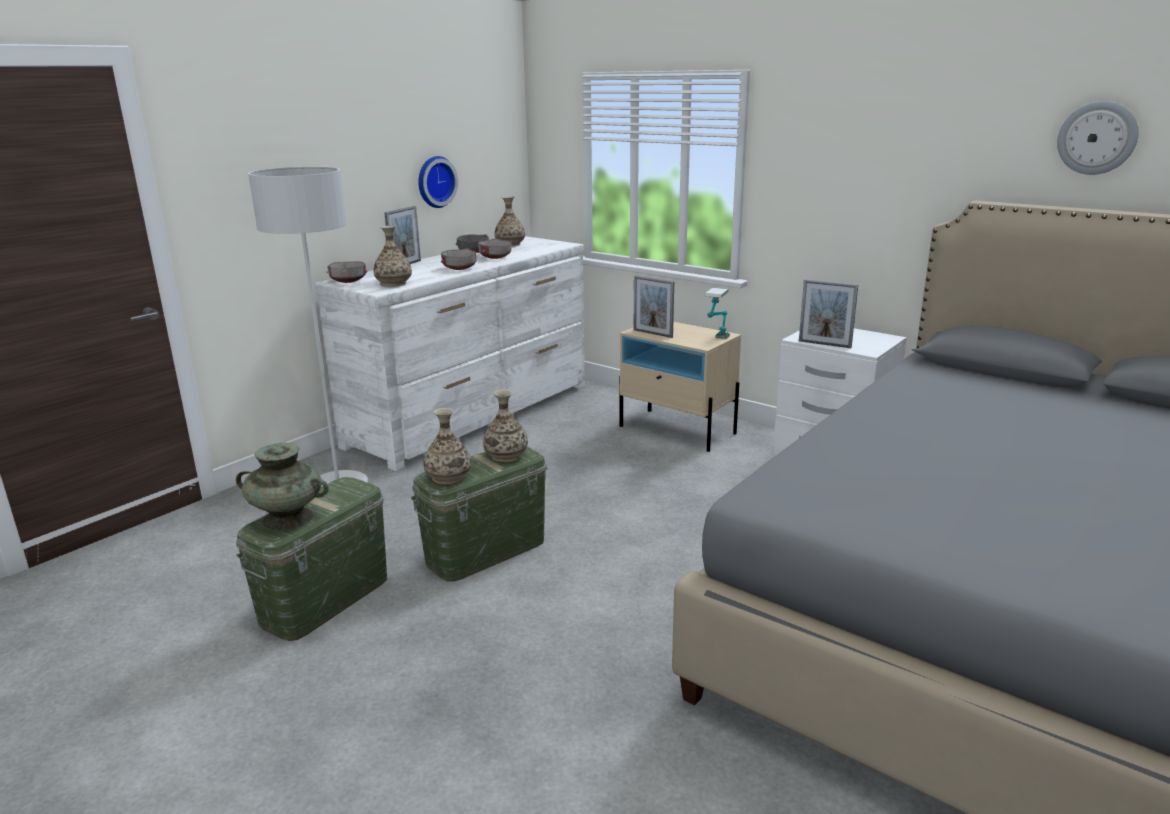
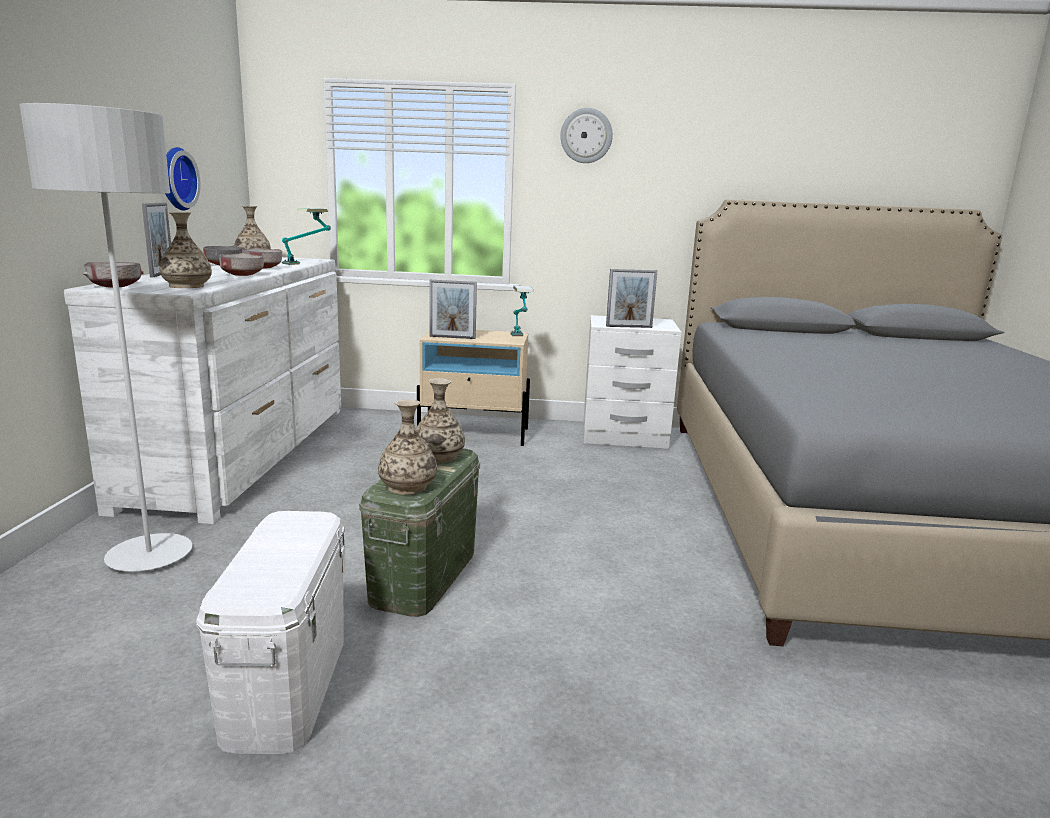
camera: 35 degrees left, 5 degrees down
turquoise vase [236,443,329,531] -> none
green storage box [236,477,387,641] -> white storage box [196,511,346,754]
wall clock [1057,101,1139,175] -> wall clock moved to [560,108,613,163]
none -> table lamp [282,208,331,265]

